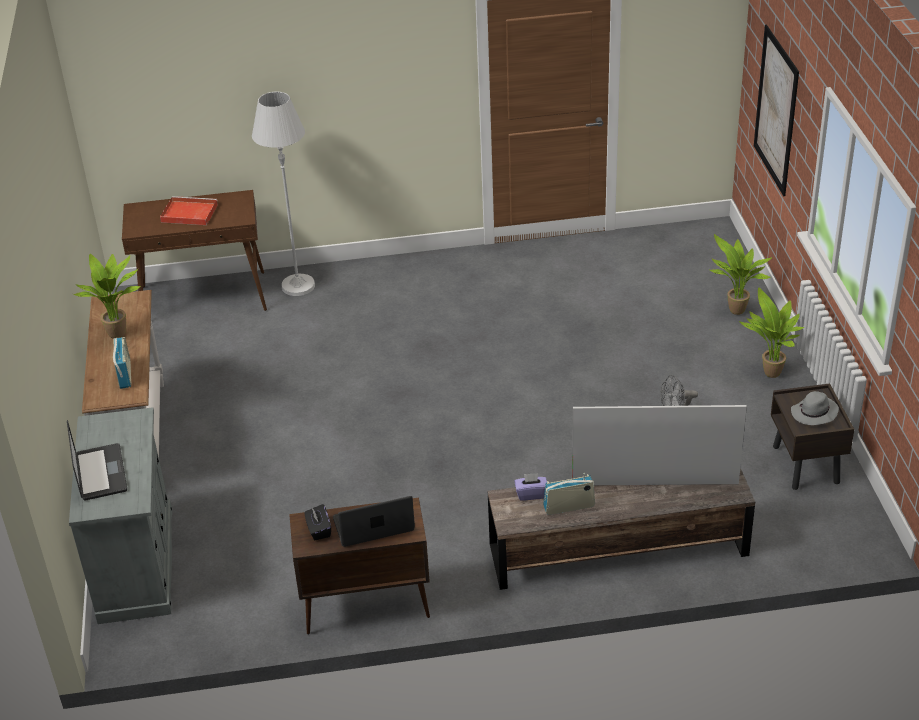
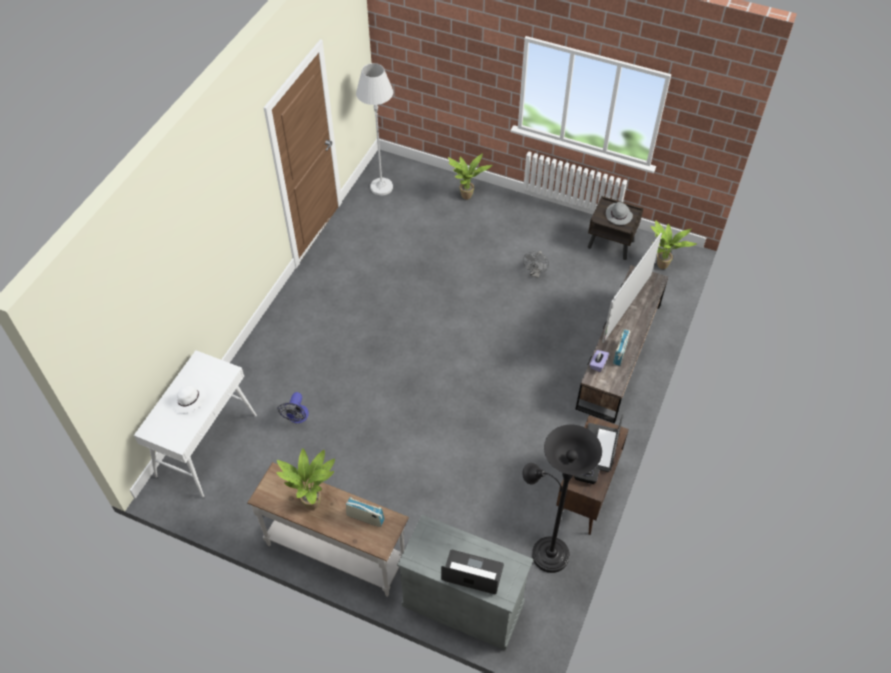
camera: 60 degrees left, 15 degrees up
brown console table [122,190,267,311] -> white console table [134,350,257,498]
red tray [160,196,218,225] -> white hat [171,384,206,413]
white floor lamp [252,92,315,296] -> white floor lamp moved to [356,63,393,196]
potted plant [739,287,805,378] -> potted plant moved to [651,220,697,269]
picture [754,25,799,196] -> none
none -> fan [278,392,309,423]
none -> black floor lamp [522,424,602,573]

